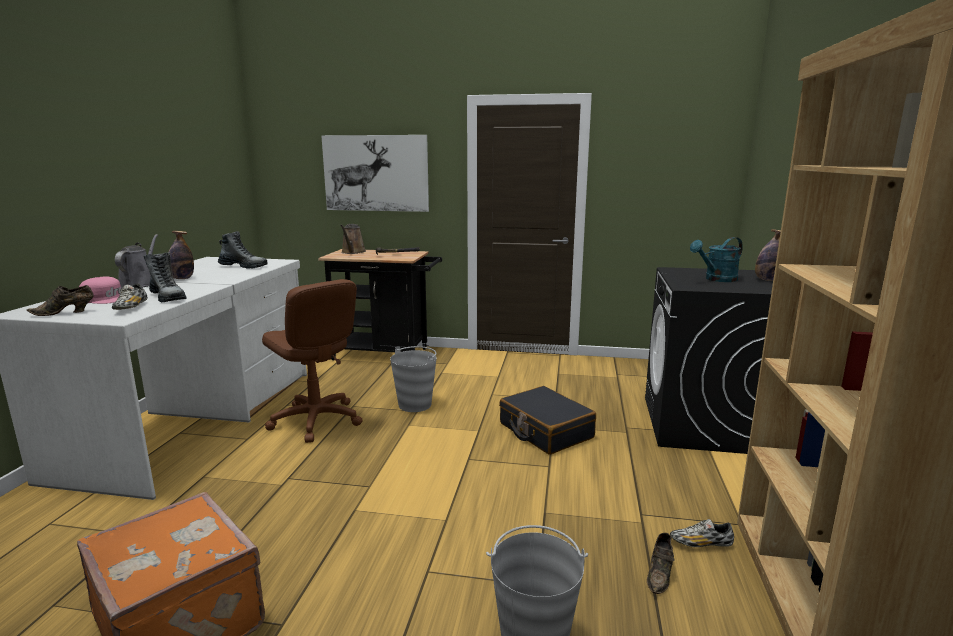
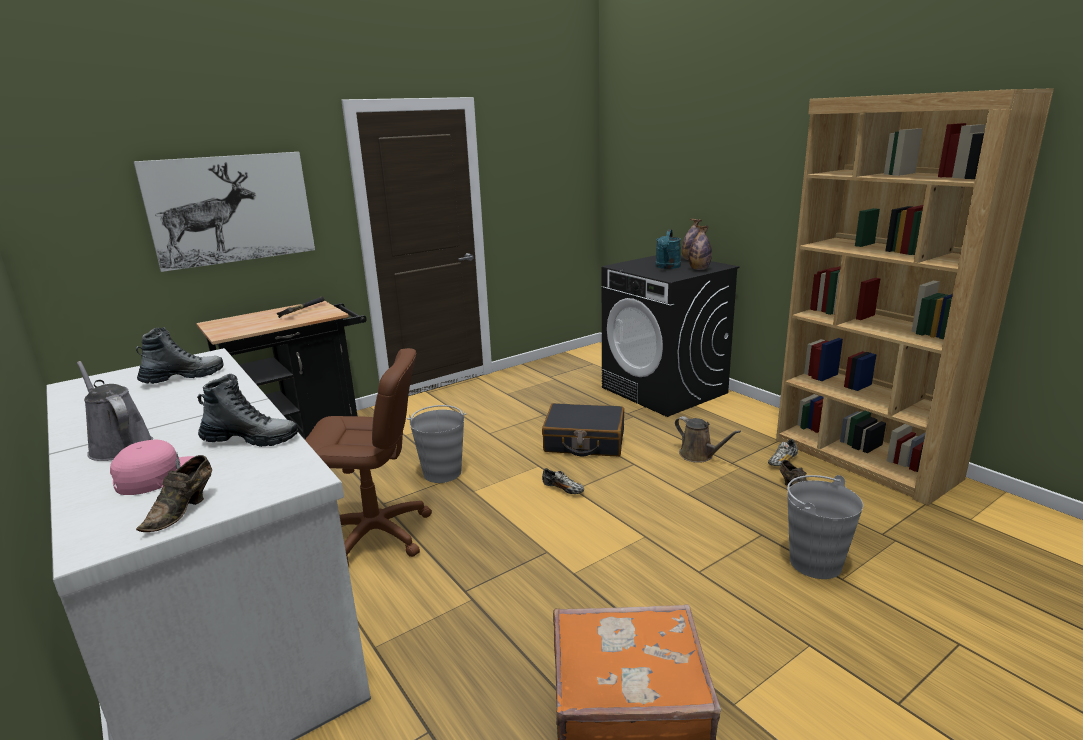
camera: 45 degrees left, 5 degrees up
shoe [112,283,148,310] -> shoe moved to [542,468,584,494]
bottle [169,231,194,279] -> bottle moved to [689,226,712,270]
brown watering can [340,224,366,254] -> brown watering can moved to [675,416,741,463]

